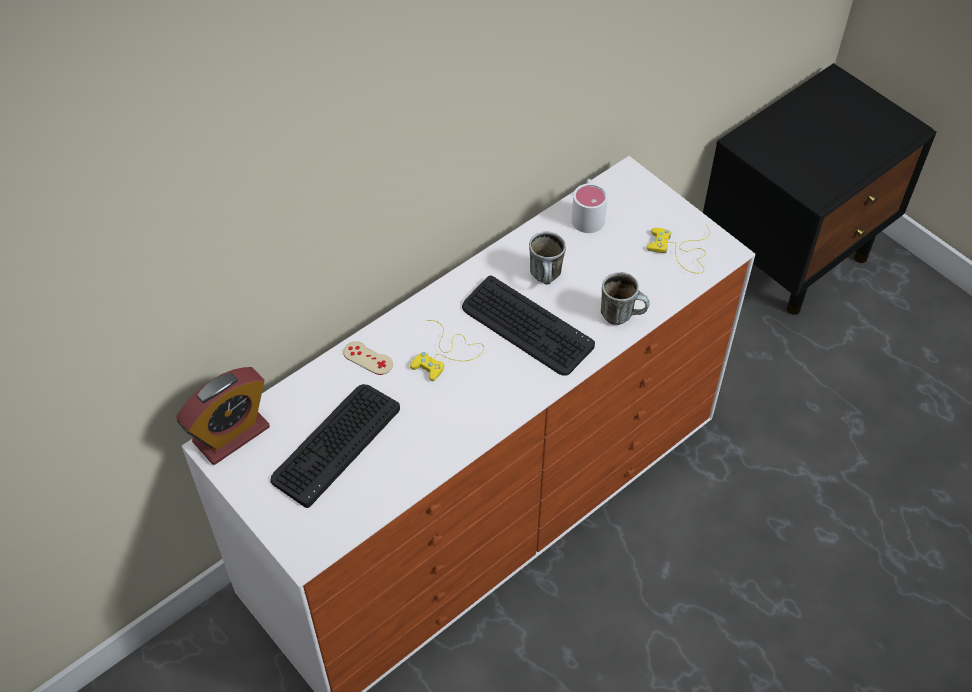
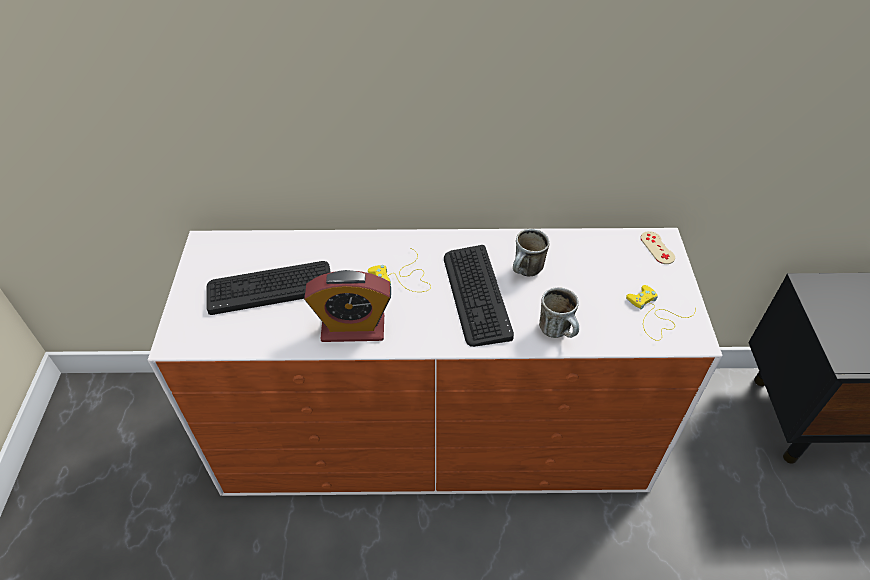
camera: 40 degrees right, 5 degrees down
alarm clock [176,367,270,465] -> alarm clock moved to [304,270,391,342]
beige game controller [343,341,393,375] -> beige game controller moved to [641,231,675,264]
white mug [571,179,608,233] -> none

